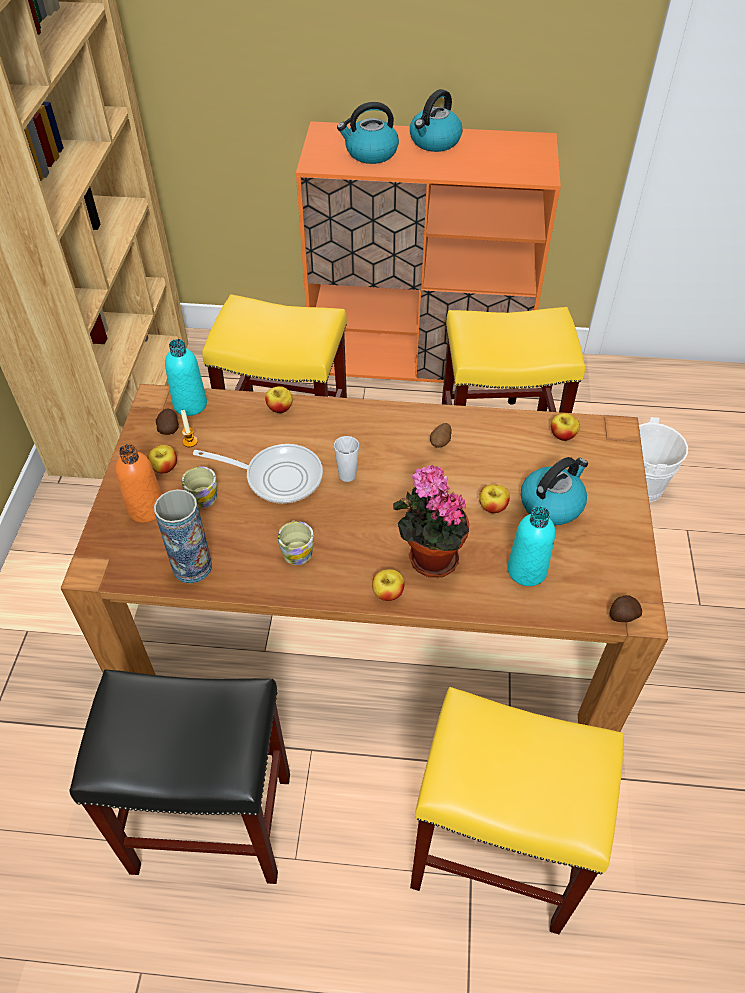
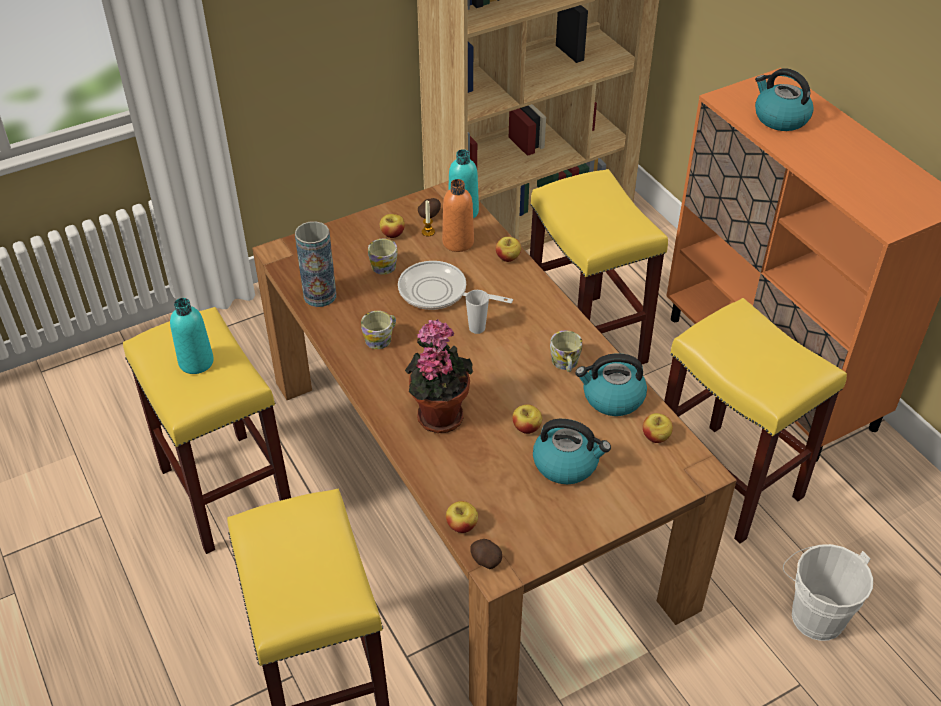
camera: 55 degrees right, 5 degrees down
black stool [69,669,290,884] -> yellow stool [123,307,291,554]
orange bottle [115,444,162,523] -> orange bottle moved to [442,179,474,252]
frying pan [193,444,323,504] -> frying pan turned 135 degrees clockwise [398,261,513,310]
apple [372,569,405,601] -> apple moved to [446,501,478,533]
kettle [410,89,462,152] -> kettle moved to [575,353,647,416]
potato [430,423,452,448] -> mug [550,330,582,372]
turquoise bottle [507,506,555,586] -> turquoise bottle moved to [170,298,214,374]

